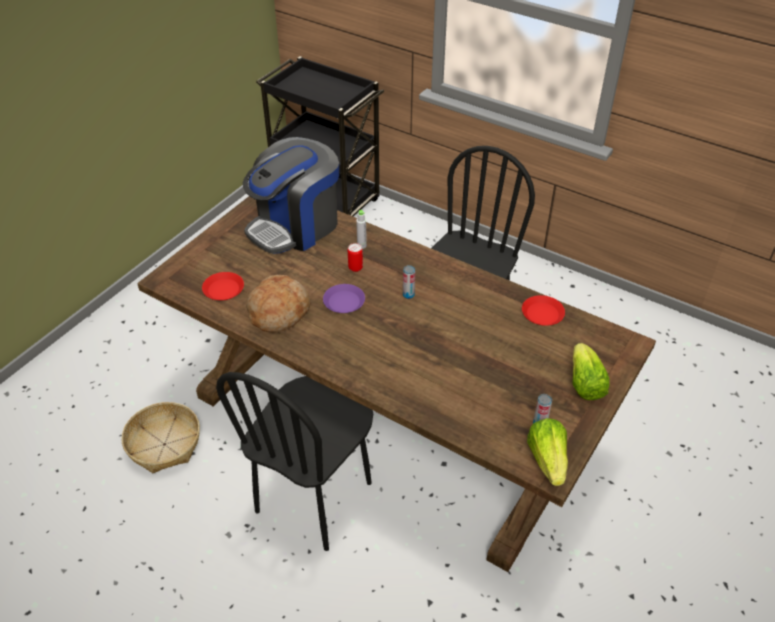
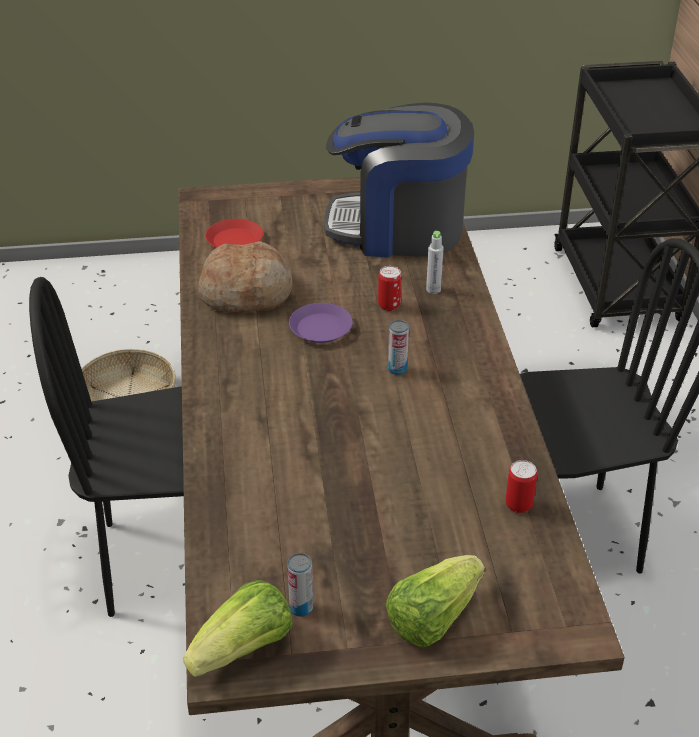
camera: 50 degrees right, 5 degrees down
red plate [522,295,565,326] -> can [505,460,537,513]

